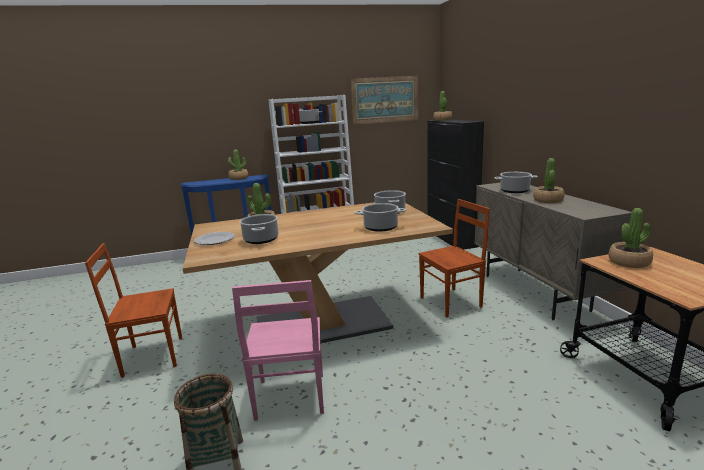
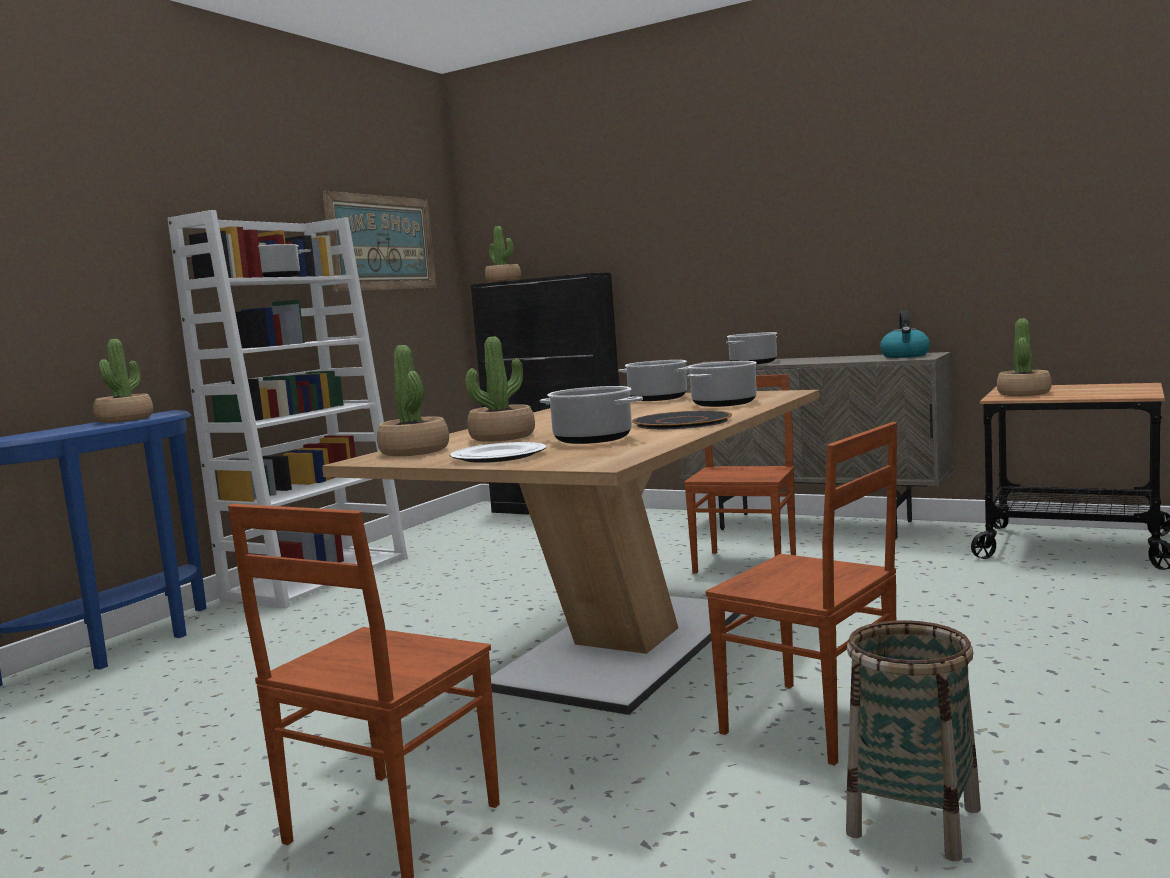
camera: 45 degrees left, 10 degrees down
pink chair [232,280,324,421] -> brown chair [706,422,897,766]
potted plant [533,158,565,203] -> potted plant moved to [377,345,449,456]
none -> black plate [632,411,732,429]
none -> kettle [880,311,930,358]

